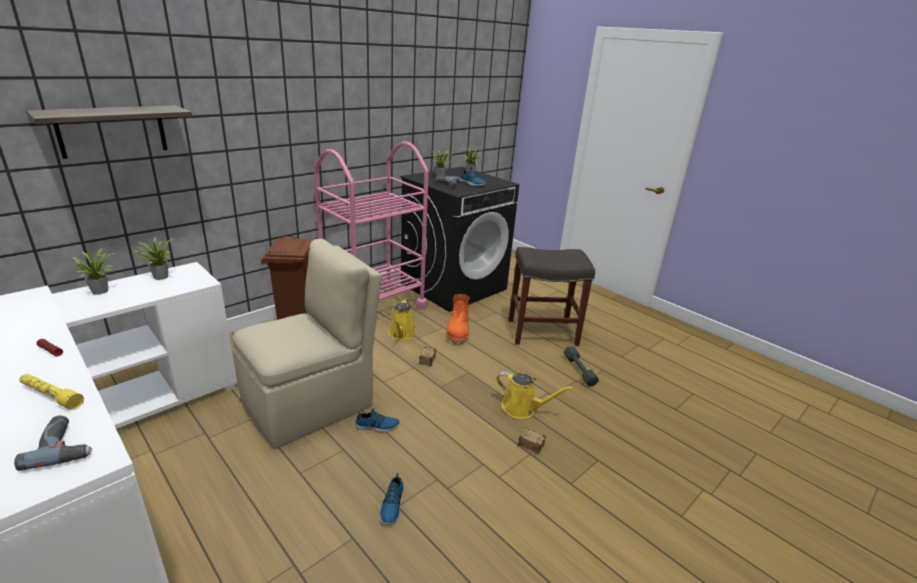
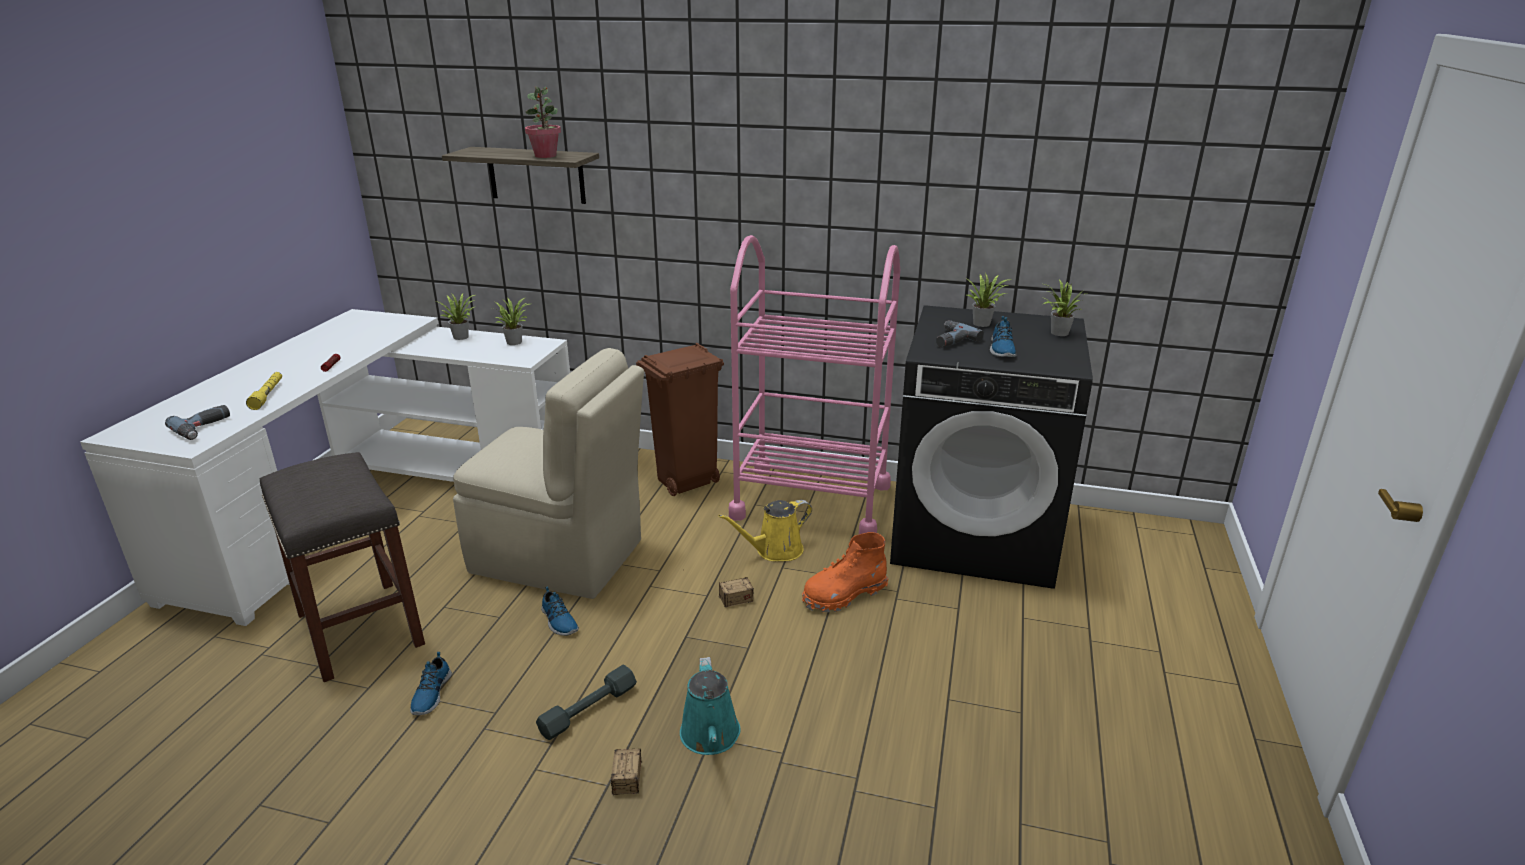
camera: 60 degrees right, 0 degrees up
shoe [380,473,404,525] -> shoe turned 60 degrees counterclockwise [410,652,452,715]
yellow watering can [496,371,573,419] -> turquoise watering can [680,657,741,755]
grey stool [509,247,595,346] -> grey stool moved to [260,452,425,682]
grey dumbbell [564,346,599,386] -> grey dumbbell moved to [536,664,637,740]
none -> potted plant [525,86,561,158]

